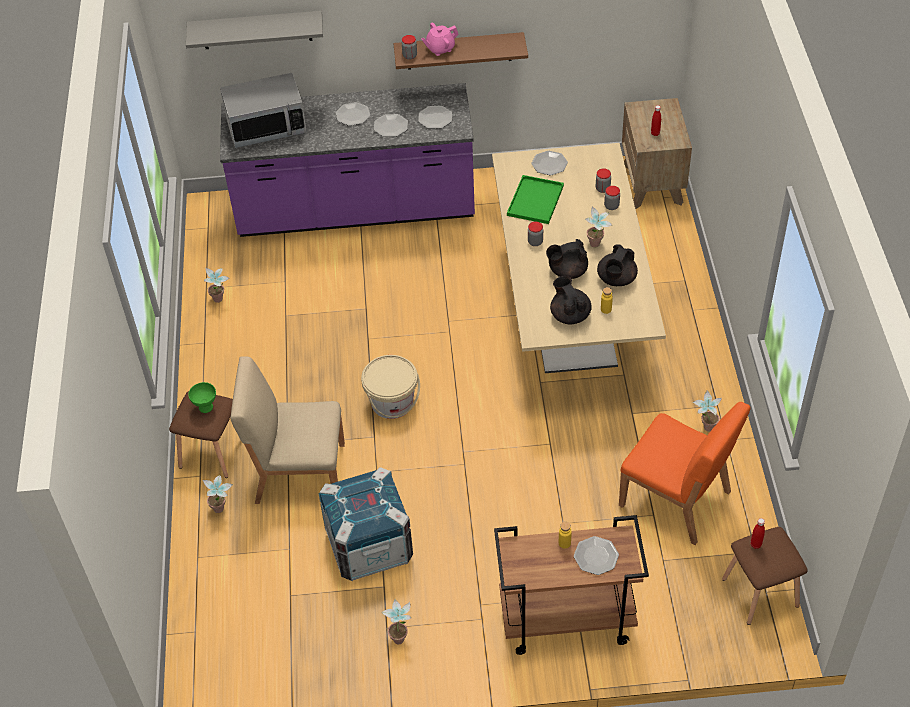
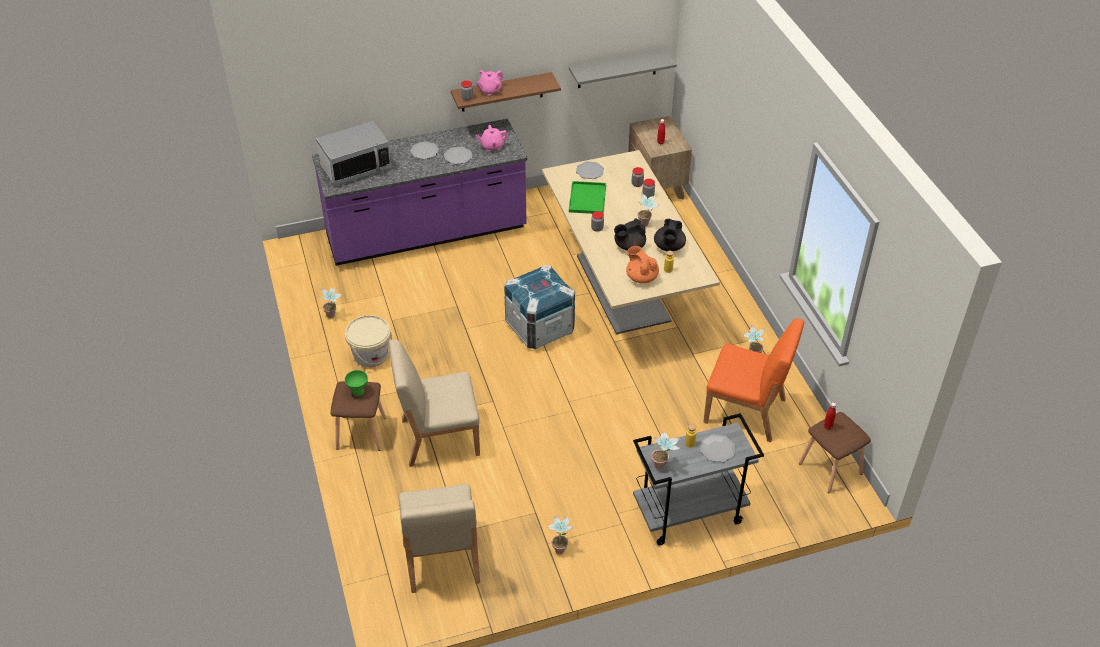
camera: 15 degrees left, 5 degrees down
grey shelf [186,11,323,49] -> grey shelf moved to [569,49,677,88]
potted plant [203,475,233,513] -> potted plant moved to [651,432,679,470]
crate [319,467,413,581] -> crate moved to [504,265,575,349]
beige bucket [361,355,420,419] -> beige bucket moved to [345,315,393,367]
plate [418,106,452,128] -> pink teapot [476,125,508,151]
brown cart [494,515,649,655] -> grey cart [633,413,764,545]
black teapot [550,276,592,324] -> orange teapot [626,246,659,283]
none -> beige chair [399,484,480,593]

